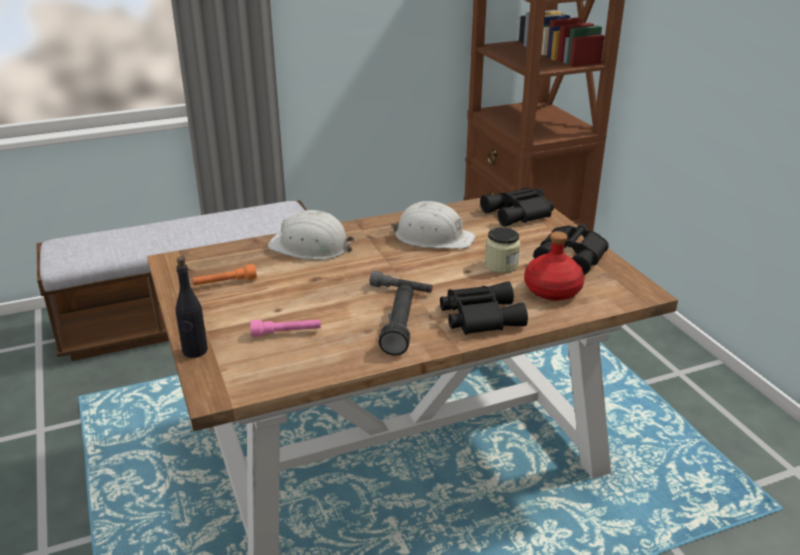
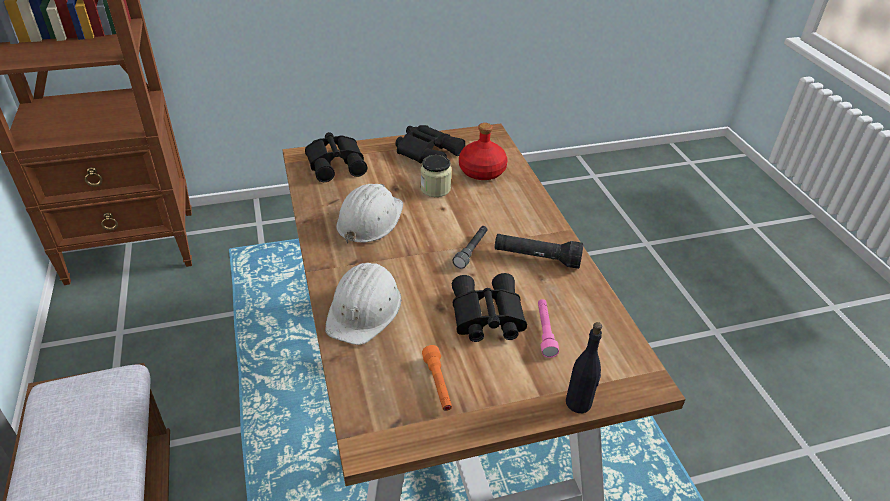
camera: 85 degrees left, 10 degrees up
black binoculars [440,281,528,335] -> black binoculars moved to [452,273,527,342]

